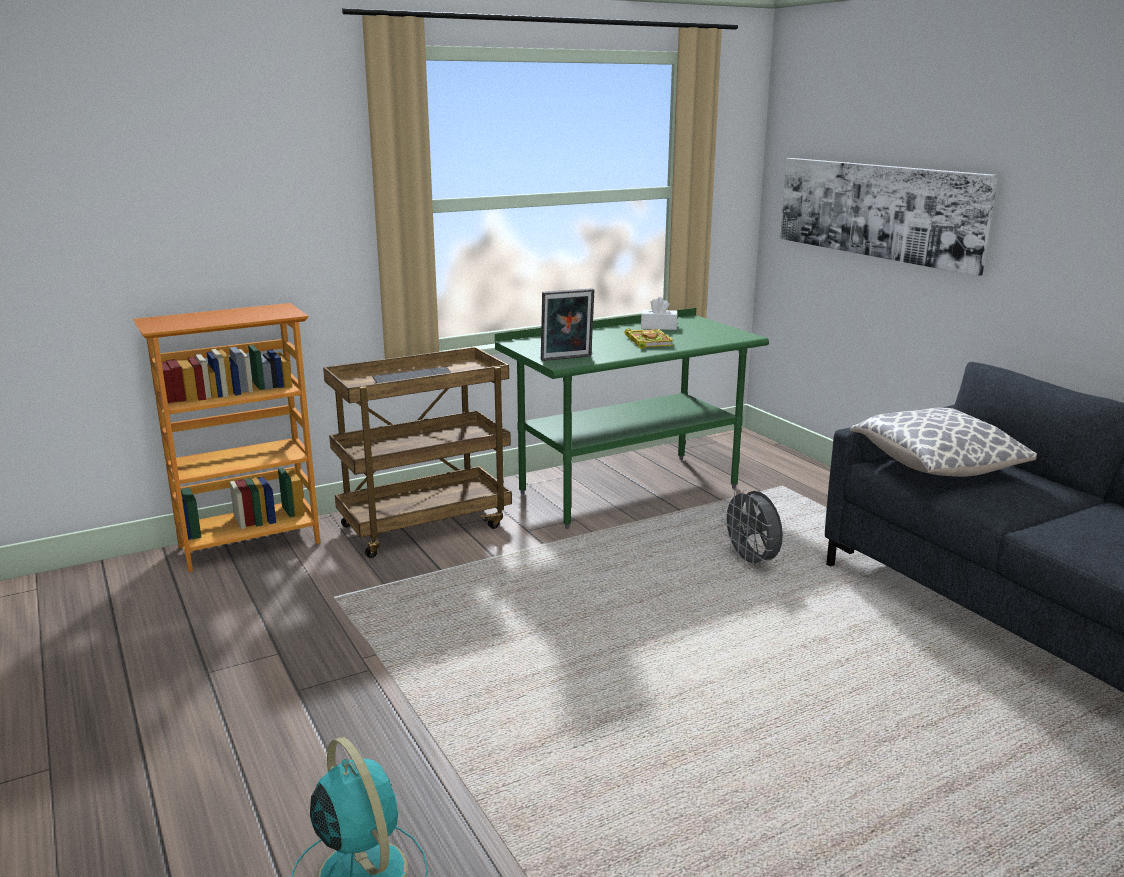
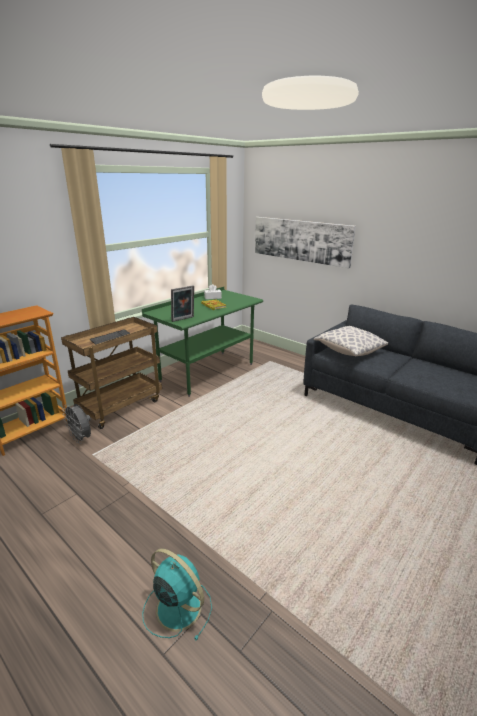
camera: 20 degrees left, 5 degrees up
grey fan [721,489,783,569] -> grey fan moved to [62,404,91,444]

